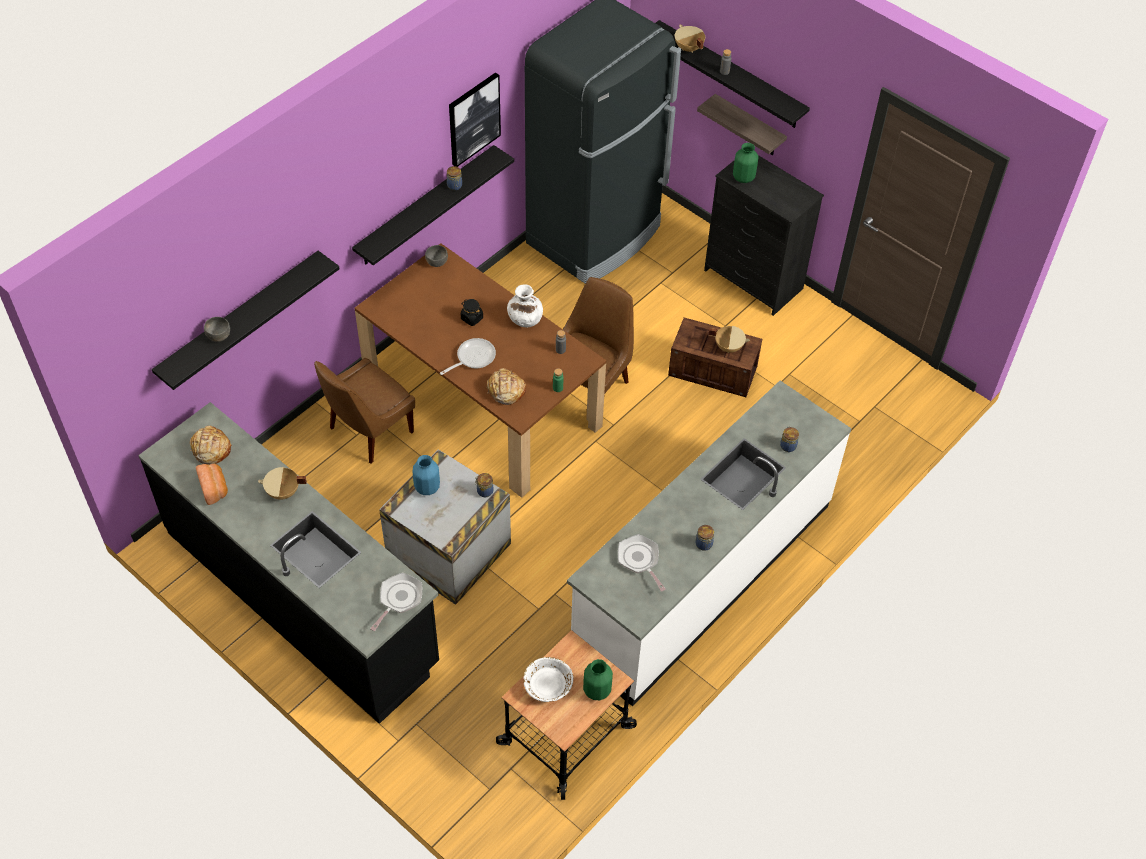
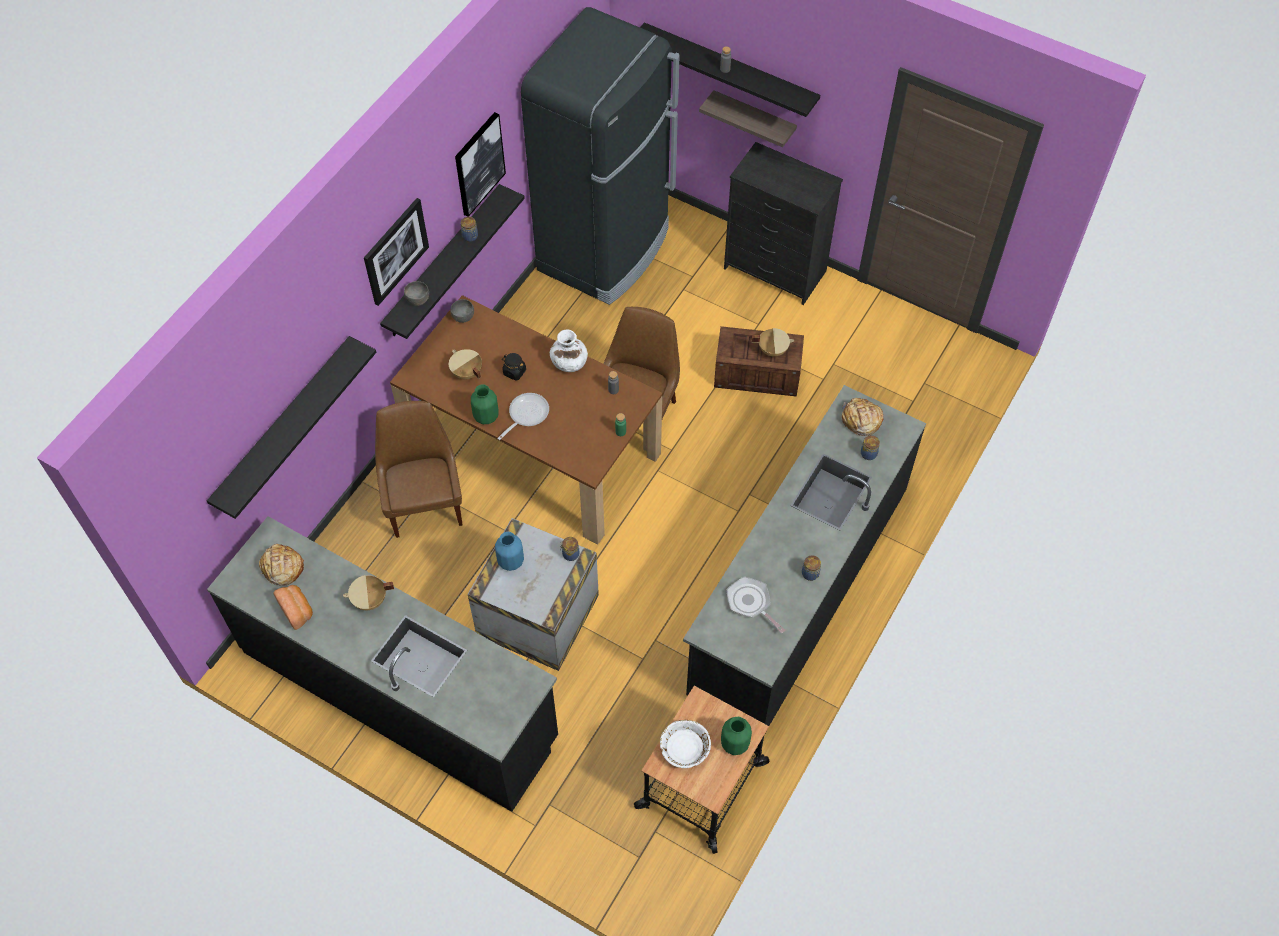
camera: 10 degrees left, 5 degrees up
grey bowl [204,317,230,342] -> grey bowl moved to [404,281,429,306]
brown chair [314,358,415,464] -> brown chair turned 135 degrees clockwise [375,401,463,538]
frying pan [370,572,422,631] -> none
bread [487,368,526,405] -> bread moved to [842,398,883,436]
white counter [567,381,852,706] -> black counter [683,385,926,726]
beige cooking pot [675,25,705,53] -> beige cooking pot moved to [449,349,482,380]
green vase [733,143,758,183] -> green vase moved to [471,384,499,424]
none -> picture [364,198,429,306]

